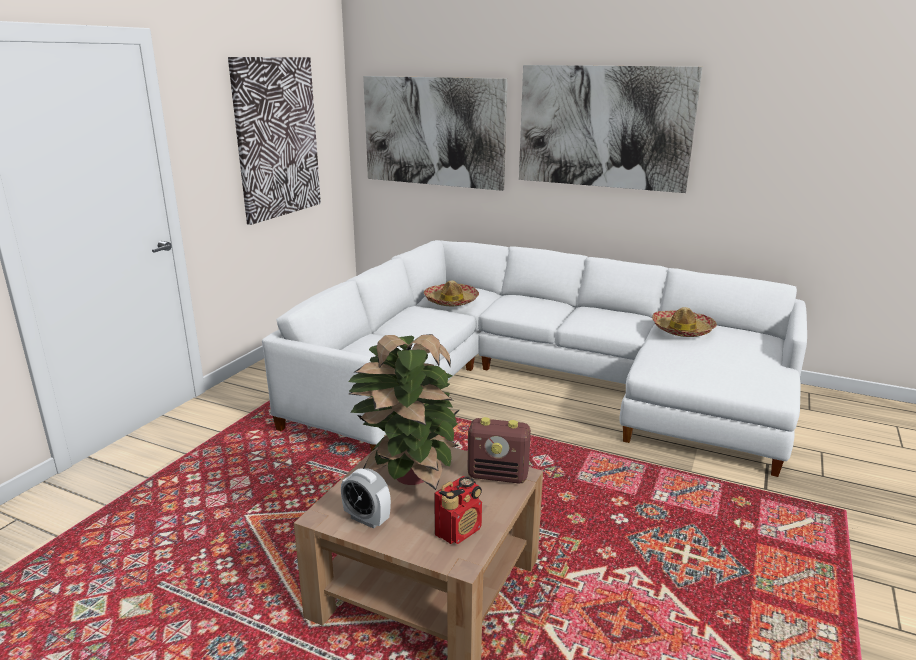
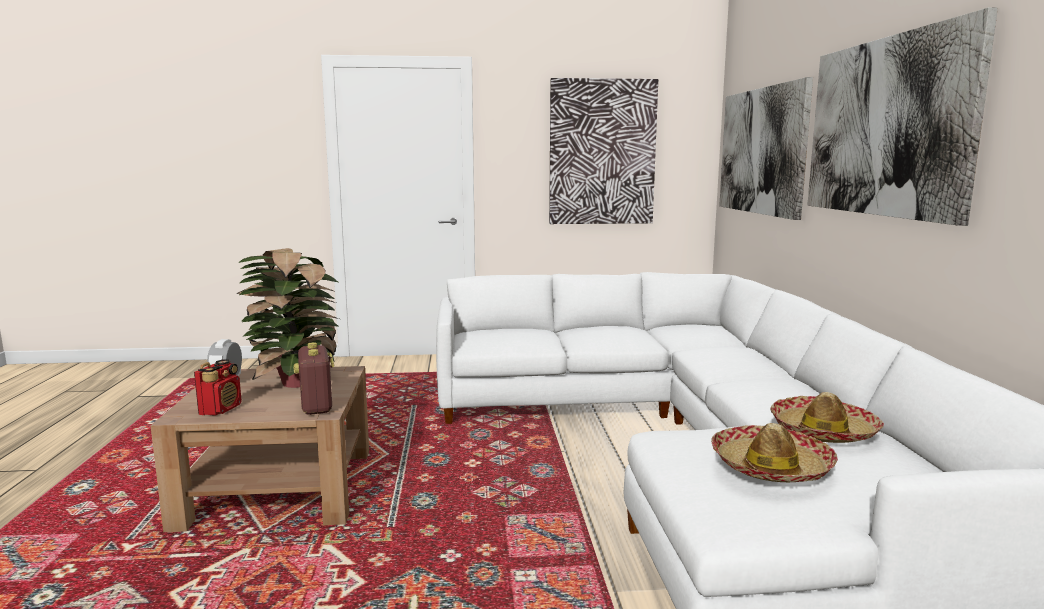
camera: 60 degrees right, 10 degrees down
hat [424,280,479,306] -> hat moved to [711,423,838,482]
radio [434,476,482,544] -> radio turned 90 degrees counterclockwise [194,360,242,416]

